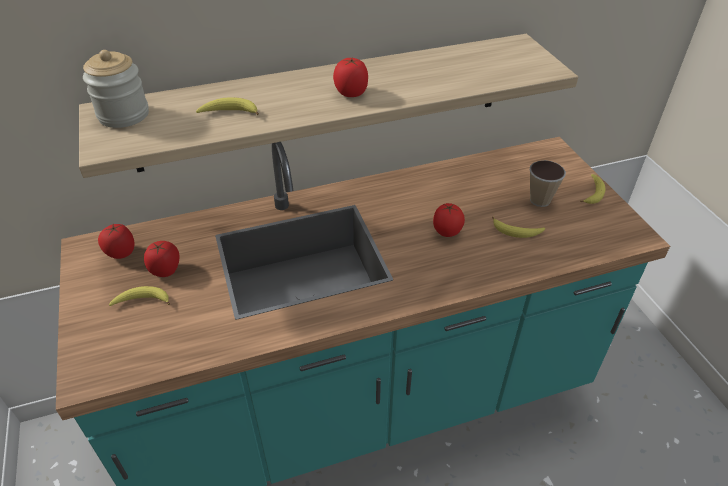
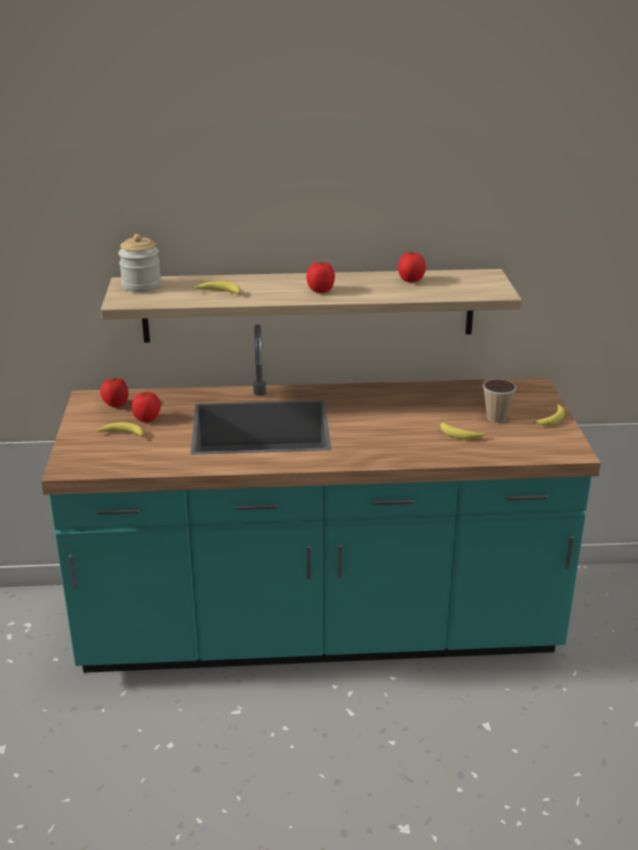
camera: 15 degrees right, 15 degrees down
tomato [433,203,465,237] -> tomato moved to [398,252,426,282]

